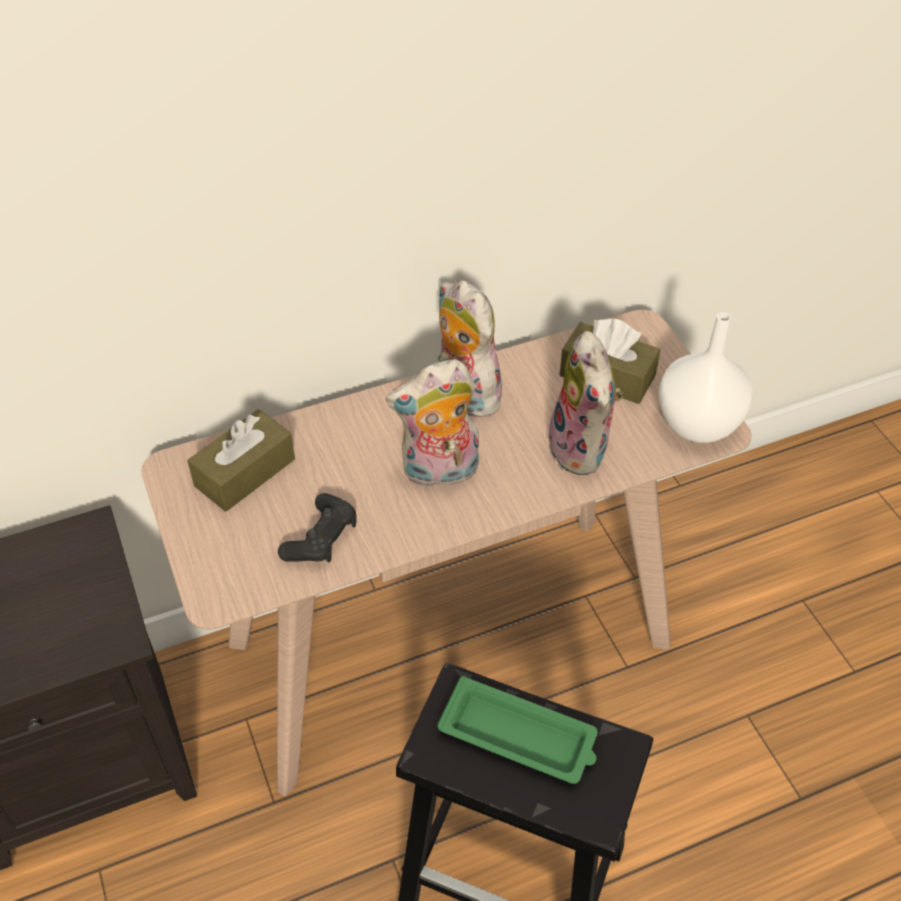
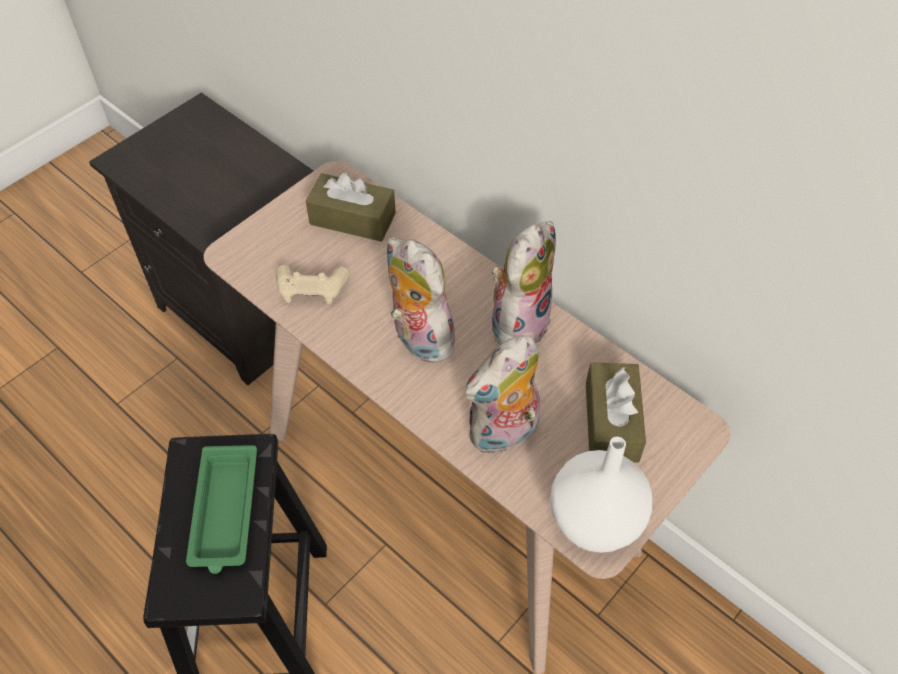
camera: 65 degrees right, 5 degrees up
black game controller [278,493,357,562] -> beige game controller [276,265,350,304]

